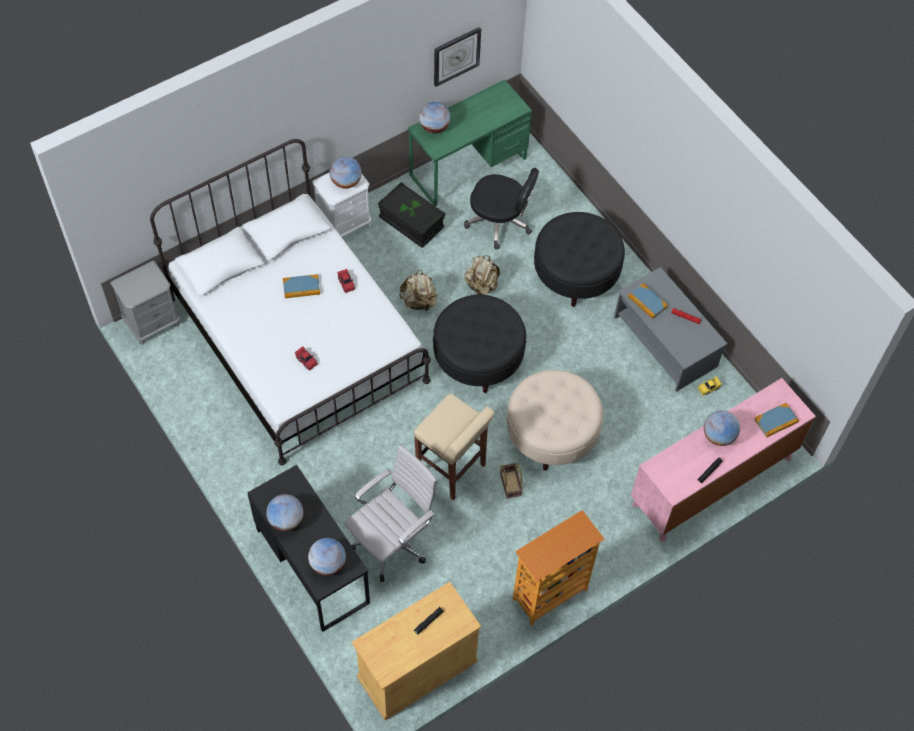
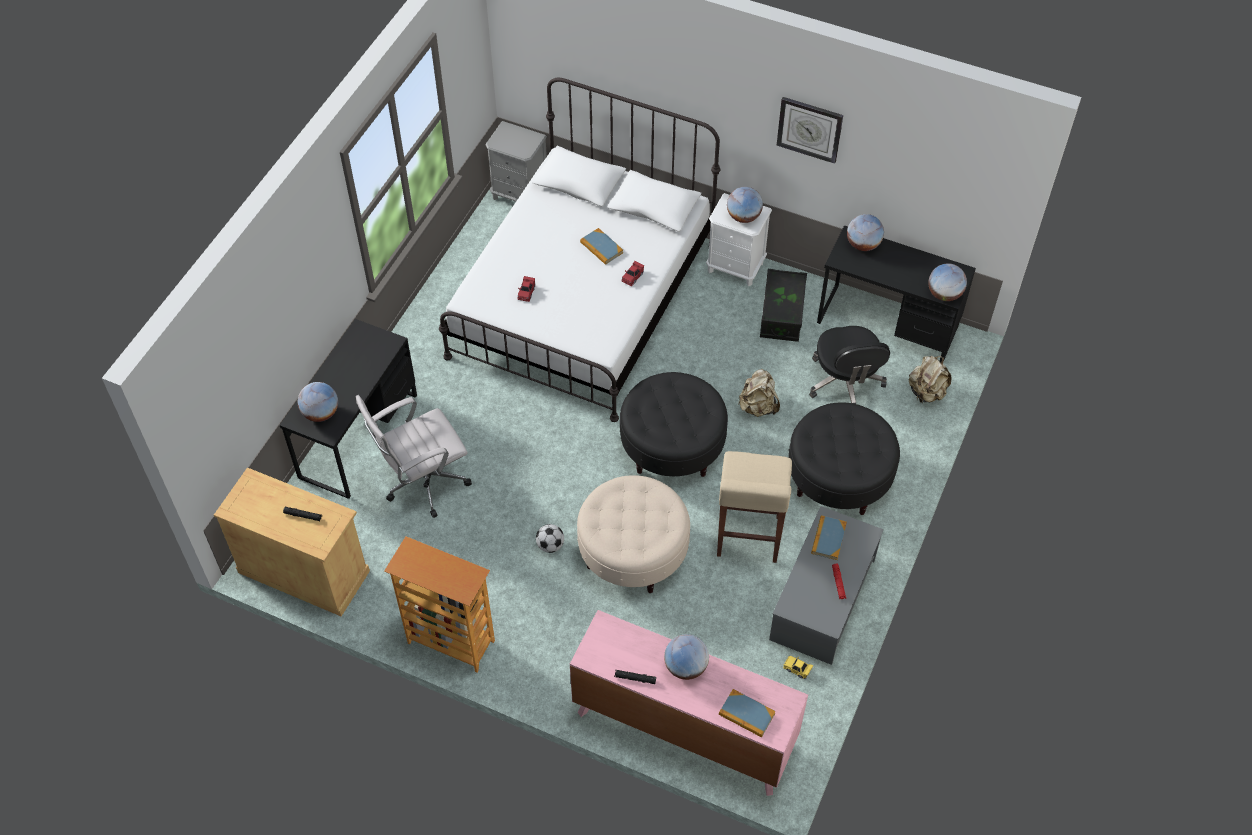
camera: 60 degrees right, 5 degrees down
globe [266,494,304,531] -> globe moved to [928,263,967,301]
white office chair [344,445,437,582] -> white office chair turned 135 degrees clockwise [356,395,472,518]
beige backpack [399,270,438,313] -> beige backpack moved to [909,356,951,403]
green desk [408,79,532,207] -> black desk [817,226,976,363]
beige stool [414,393,495,500] -> beige stool moved to [717,451,792,563]
wall clock [434,27,481,87] -> wall clock moved to [777,97,843,164]
basket [500,463,523,499] -> football [536,524,564,553]

